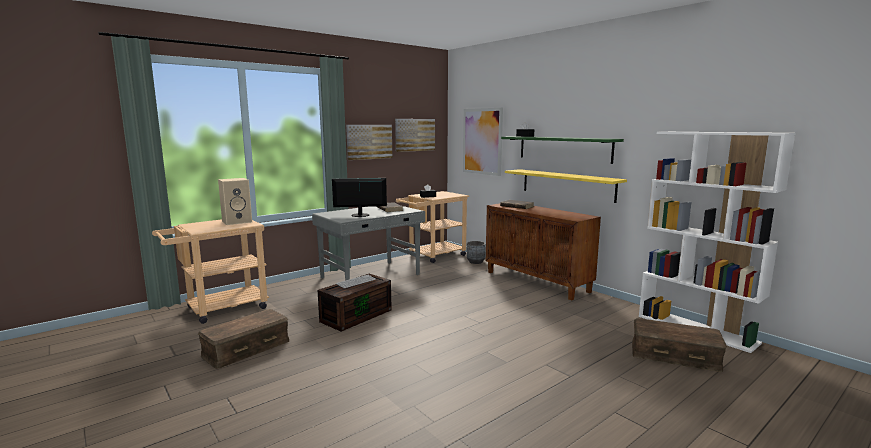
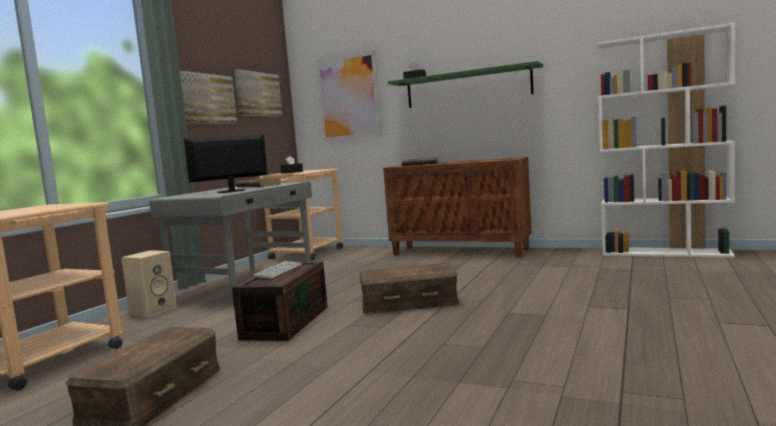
camera: 25 degrees left, 5 degrees down
beige speaker [218,178,252,225] -> beige speaker moved to [121,250,177,318]
grey planter [467,241,486,264] -> none
yellow shelf [505,169,627,203] -> none
brown storage box [632,318,727,372] -> brown storage box moved to [359,263,459,314]

